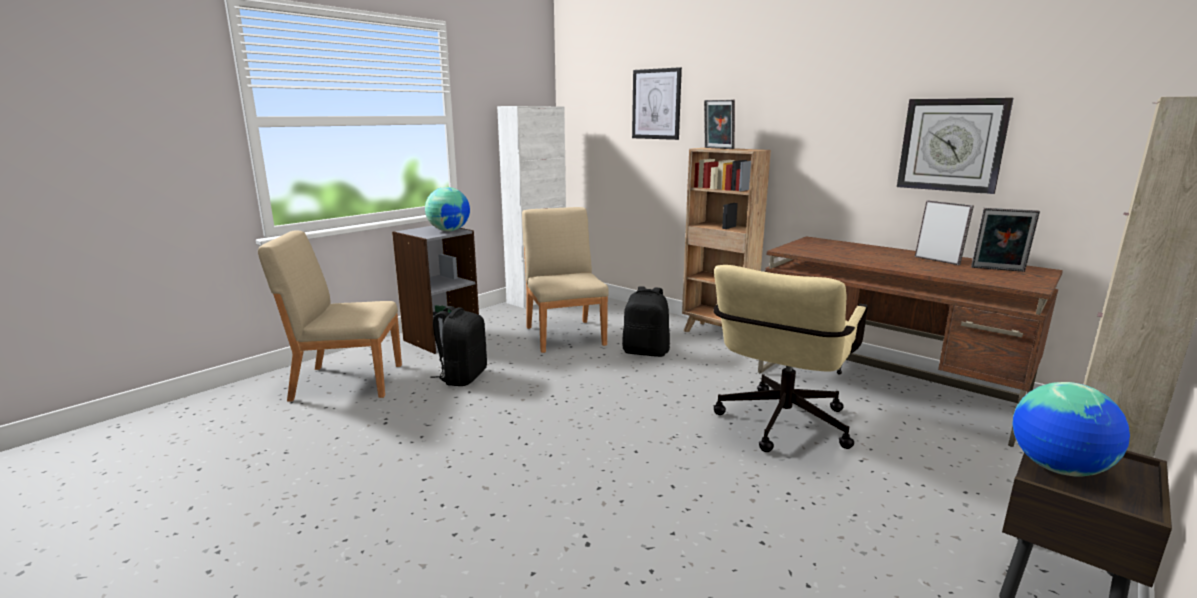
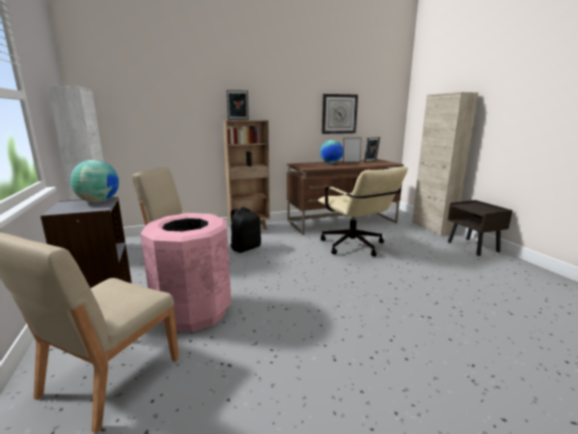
camera: 60 degrees left, 0 degrees up
black backpack [430,306,487,386] -> pink trash can [140,213,231,332]
picture [632,67,682,140] -> none
globe [1013,382,1130,477] -> globe moved to [320,140,343,164]

